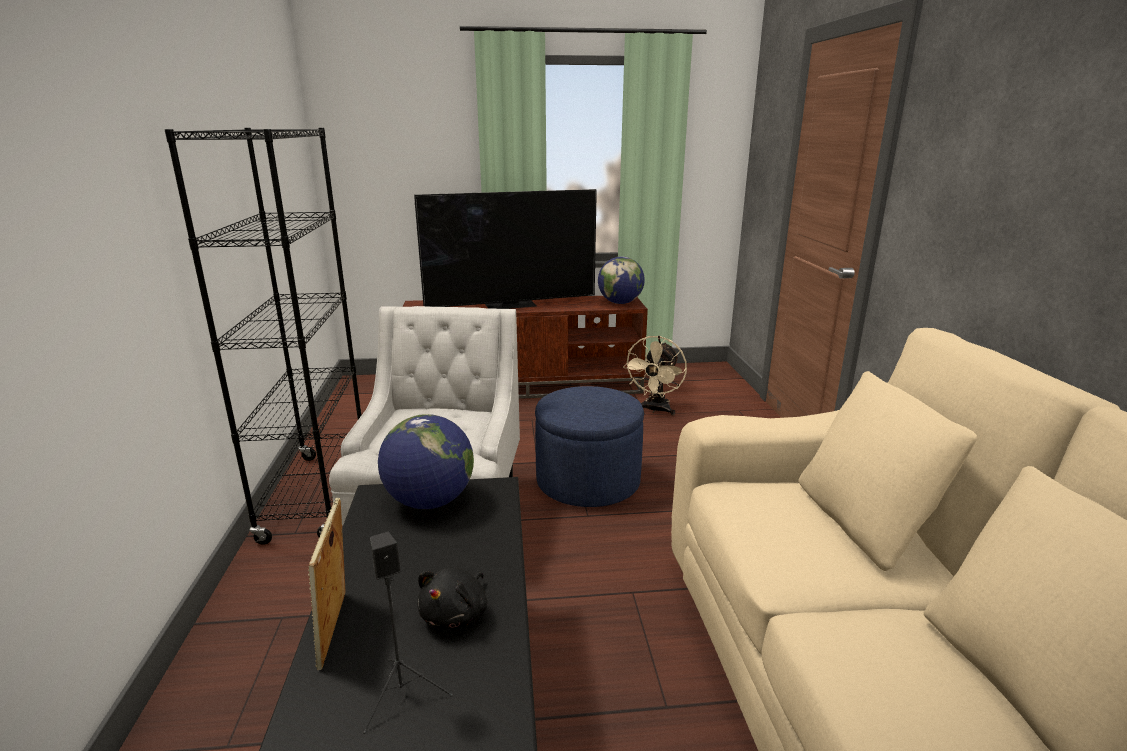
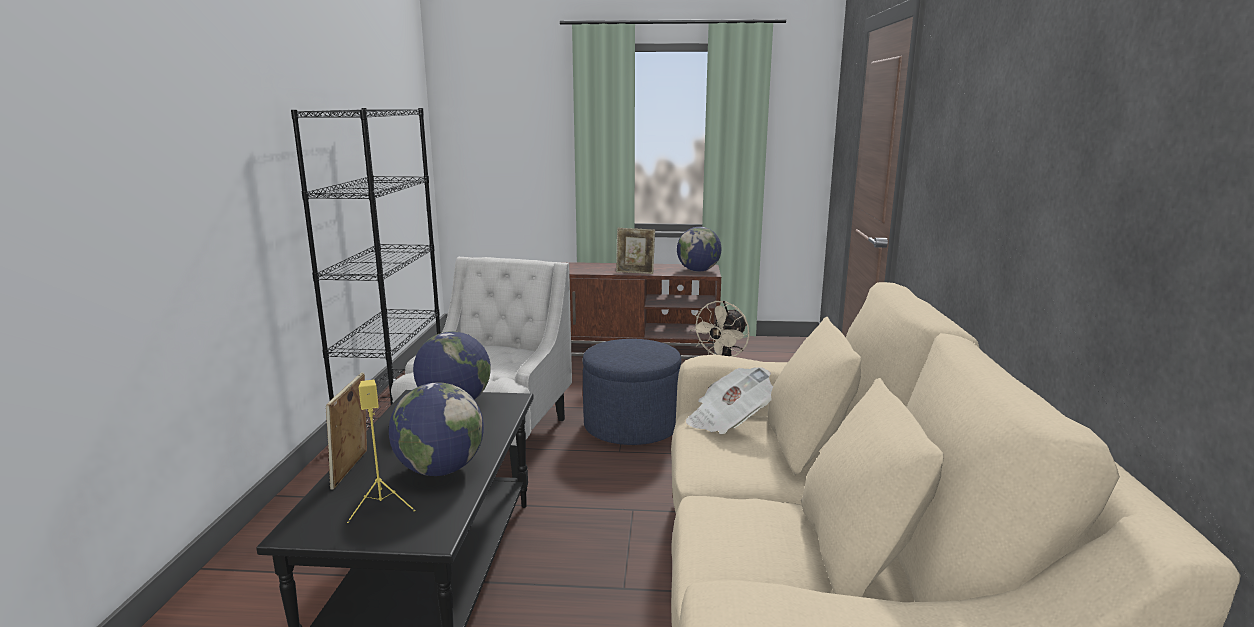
camera: 10 degrees right, 5 degrees down
black speaker [363,532,453,734] -> yellow speaker [347,380,415,523]
television [414,189,597,309] -> none
black plush toy [417,567,487,629] -> globe [389,383,484,476]
none -> picture frame [616,228,655,274]
none -> newspaper [686,367,773,434]

